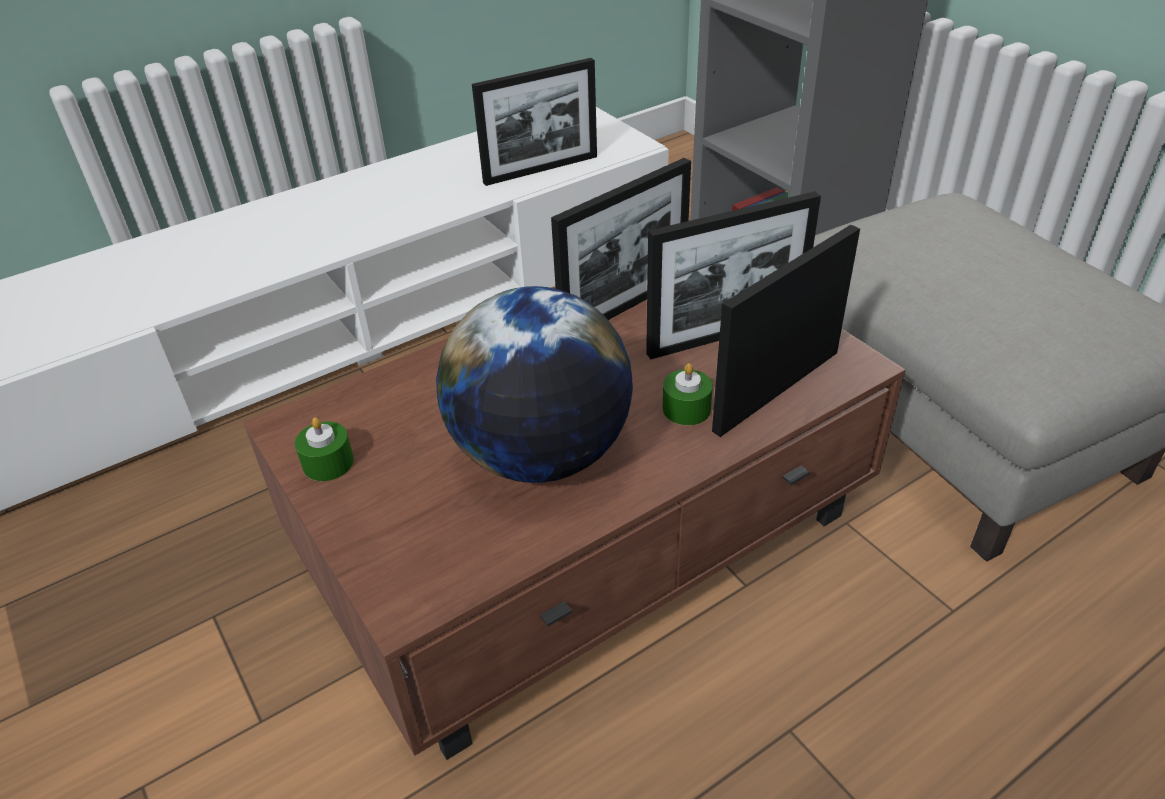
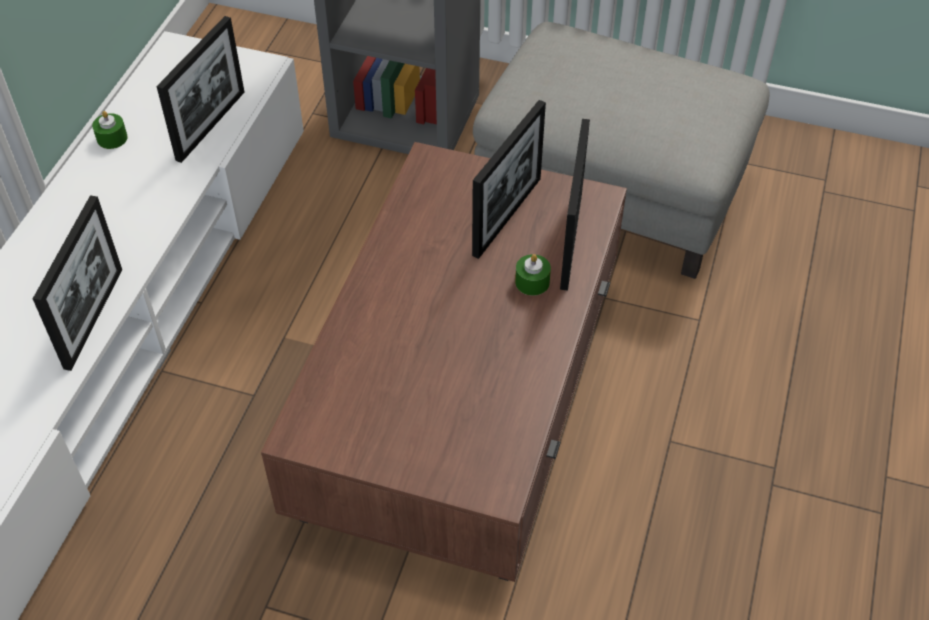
camera: 40 degrees left, 10 degrees up
green candle [295,417,354,481] -> green candle moved to [92,111,128,149]
globe [436,286,633,483] -> none
picture frame [551,158,691,320] -> picture frame moved to [33,195,122,371]

